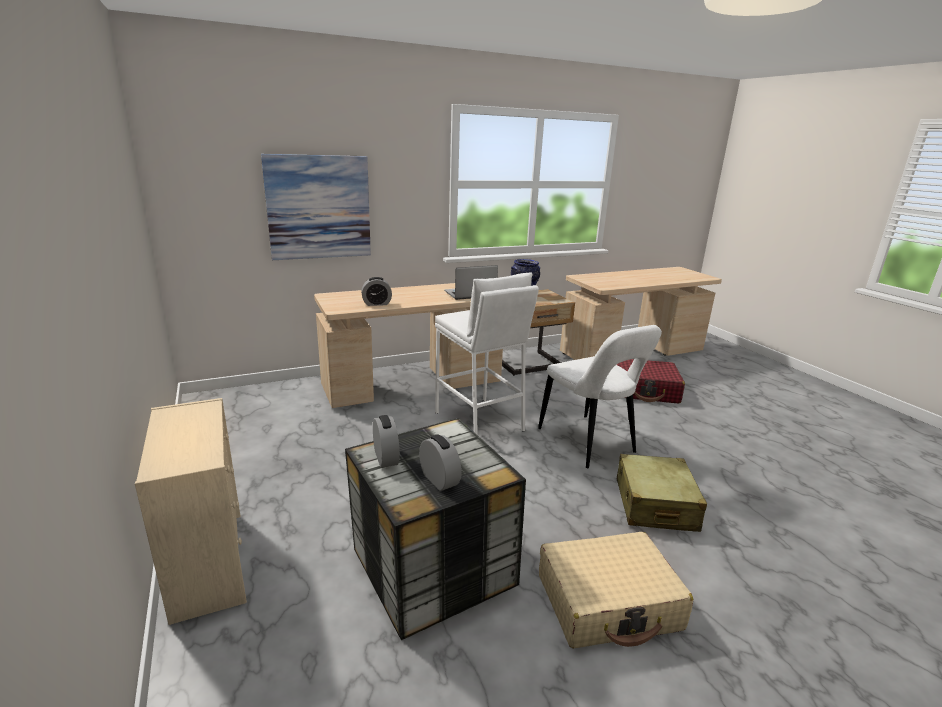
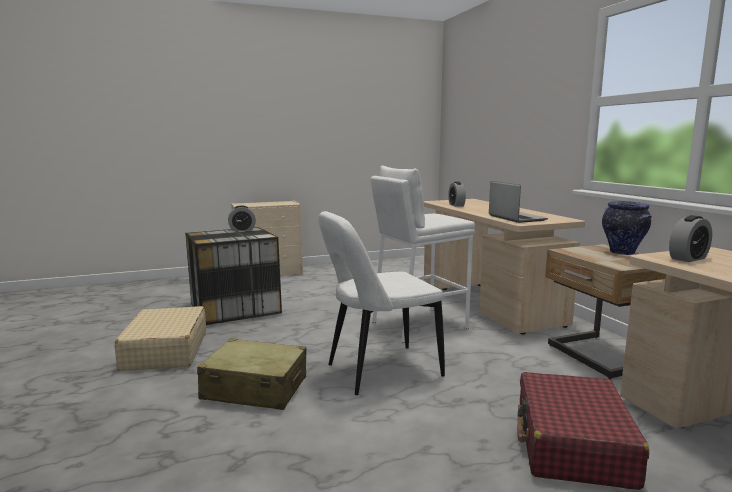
camera: 95 degrees right, 10 degrees down
picture [261,154,371,260] -> none
alarm clock [419,434,462,491] -> alarm clock moved to [669,215,712,262]

